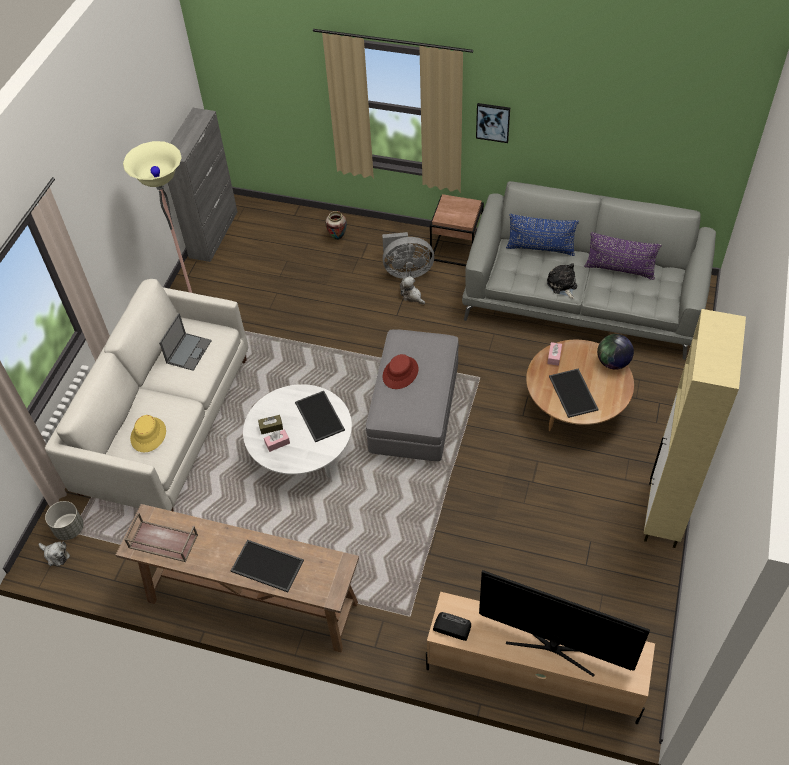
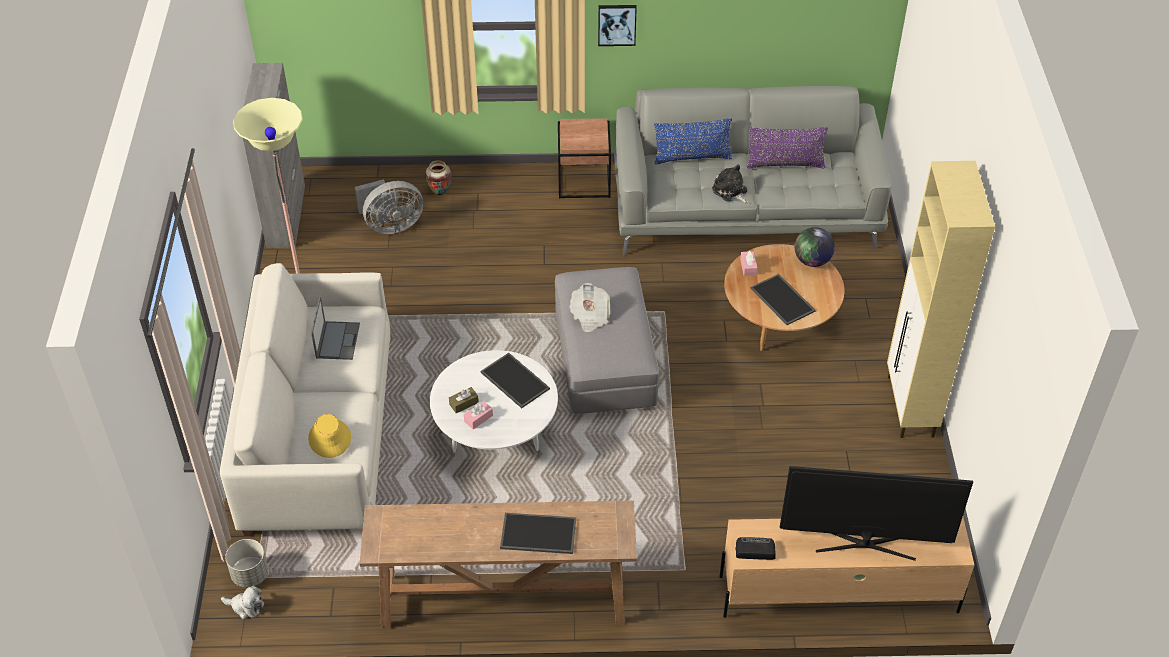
camera: 20 degrees left, 5 degrees down
brown tray [124,513,198,562] -> none
grey fan [382,232,434,279] -> grey fan moved to [355,179,423,234]
red hat [383,354,419,389] -> newspaper [569,283,610,332]
plush toy [400,276,425,304] -> none

